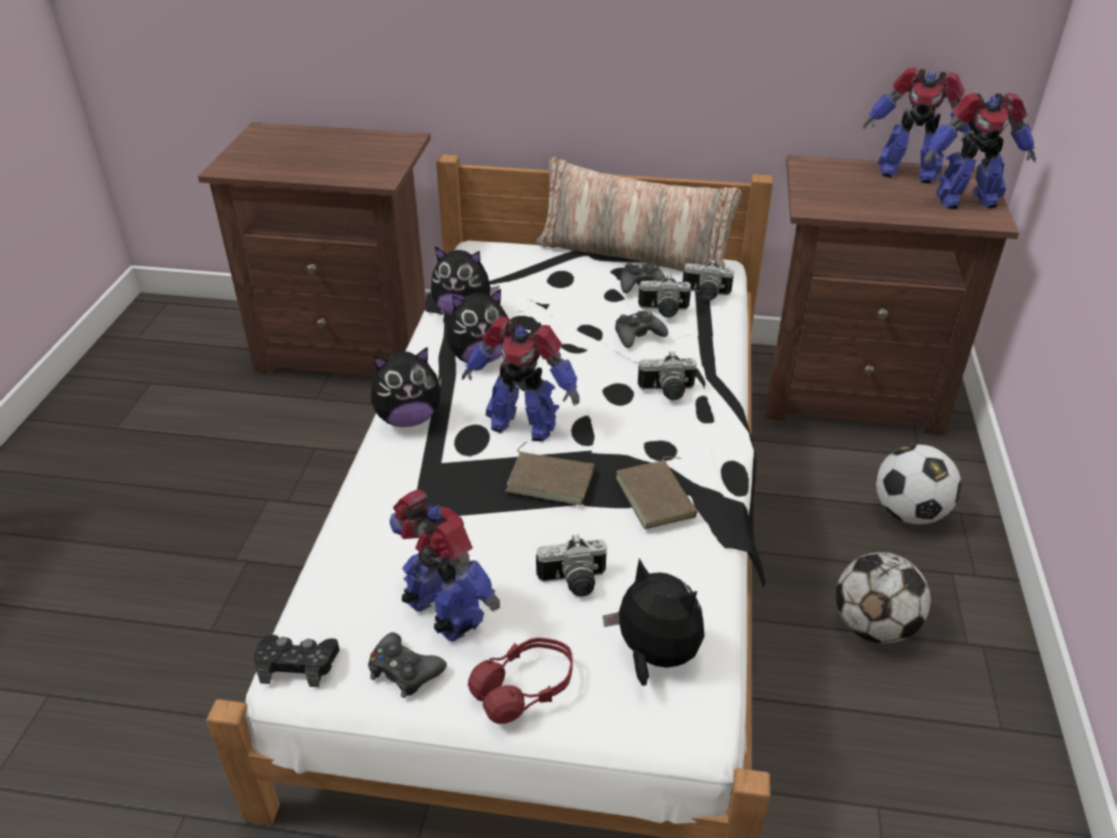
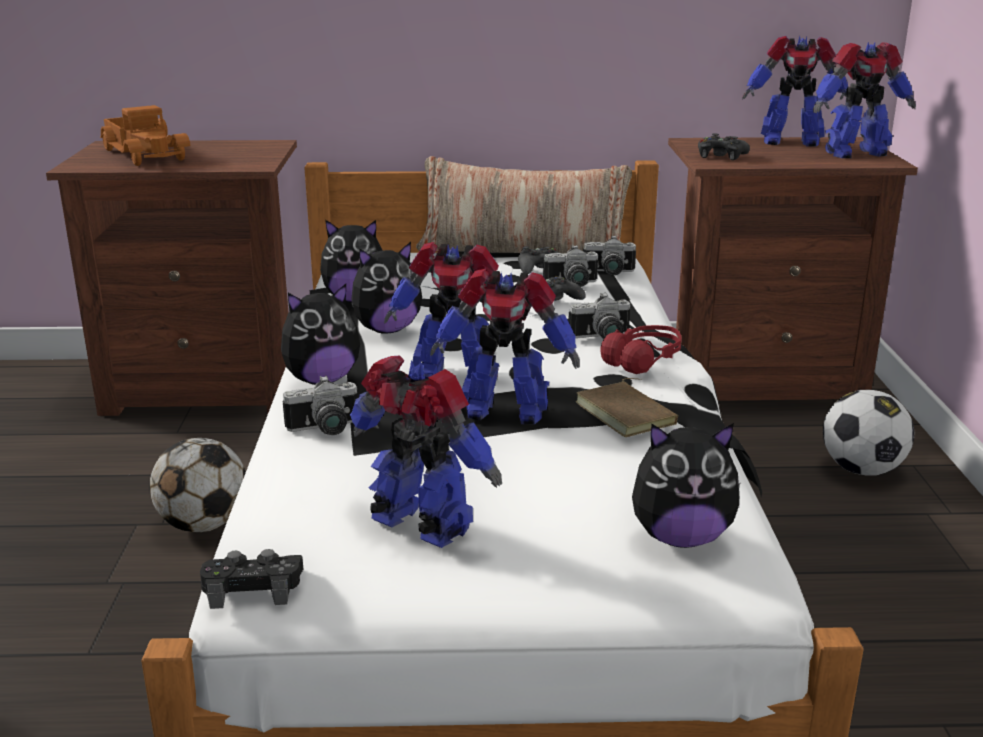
camera: 10 degrees left, 15 degrees down
black game controller [368,632,447,698] -> black game controller moved to [698,133,750,161]
red headphones [468,638,573,724] -> red headphones moved to [600,325,682,374]
brown book [505,442,594,505] -> toy robot [430,269,580,424]
camera [536,534,607,597] -> camera moved to [283,375,358,435]
plush toy [603,558,705,686] -> plush toy turned 150 degrees clockwise [632,423,740,548]
football [836,552,931,643] -> football moved to [149,438,246,532]
none -> toy truck [100,105,190,166]

